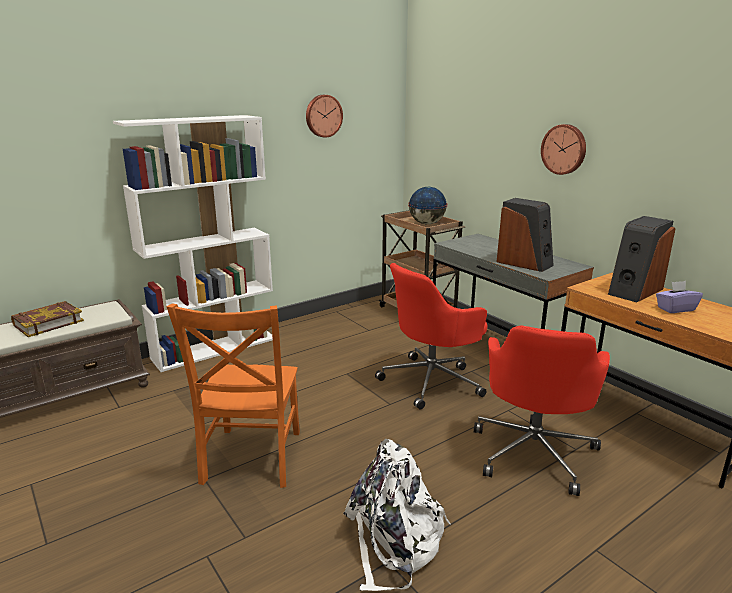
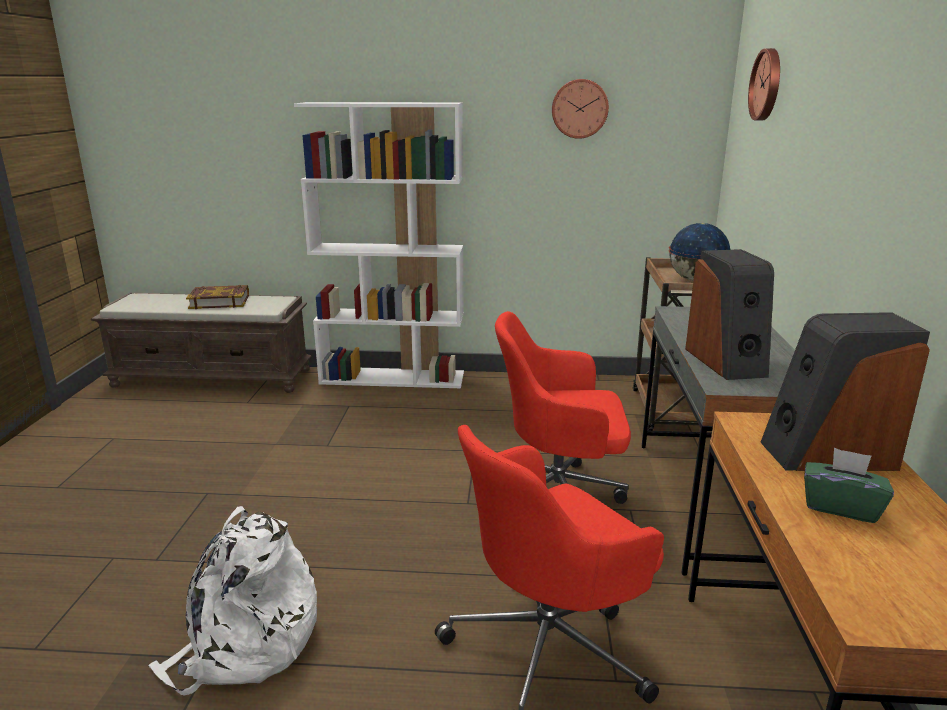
camera: 40 degrees right, 0 degrees up
orange chair [166,303,300,488] -> none
wall clock [541,124,586,175] -> wall clock moved to [748,48,780,121]
purple tissue box [656,281,703,313] -> green tissue box [804,448,894,523]

